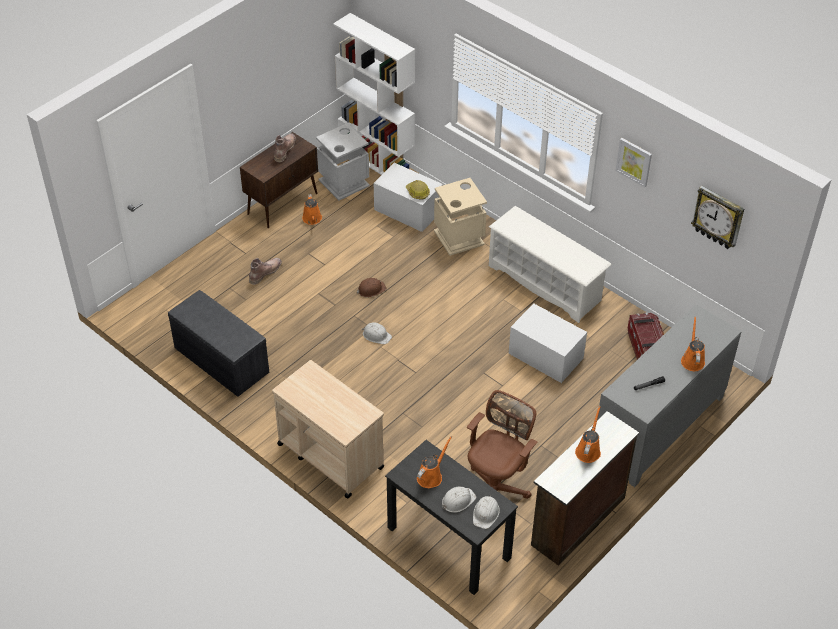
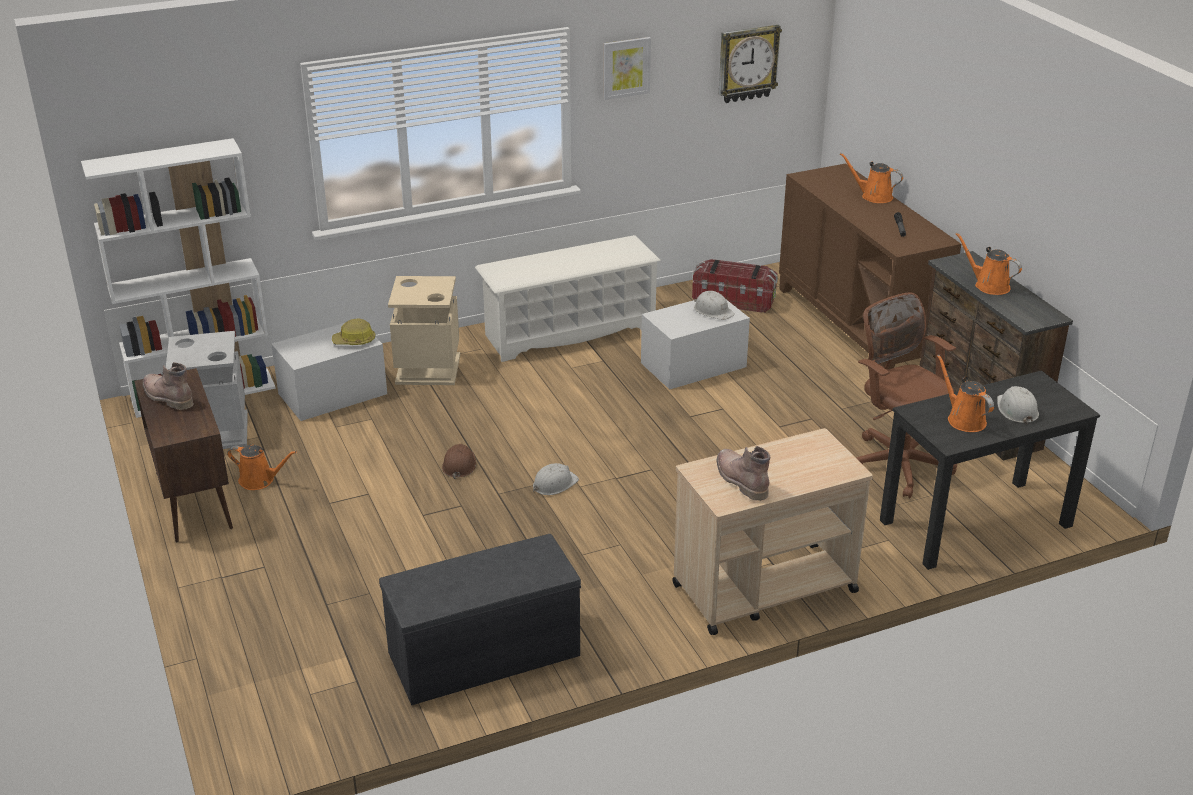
camera: 65 degrees left, 15 degrees down
brown boot [249,258,282,285] -> brown boot moved to [717,446,770,501]
white hard hat [473,495,500,529] -> white hard hat moved to [694,291,735,320]
grey cabinet [597,304,742,487] -> brown cabinet [779,164,961,369]

